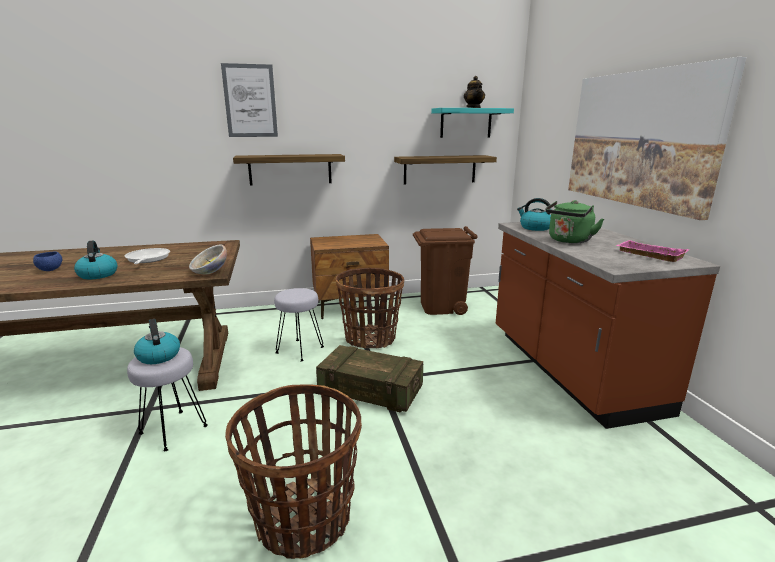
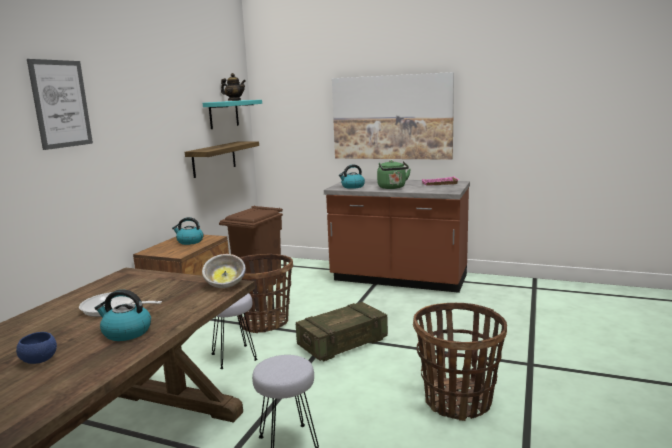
camera: 55 degrees left, 5 degrees down
kettle [134,319,180,364] -> kettle moved to [172,217,204,245]
shelf [233,154,345,186] -> none

